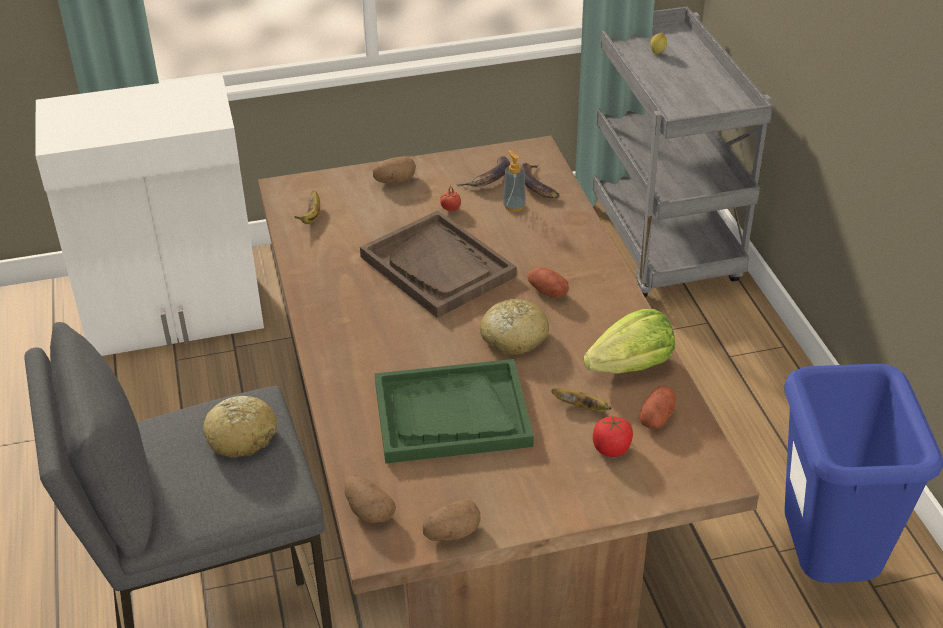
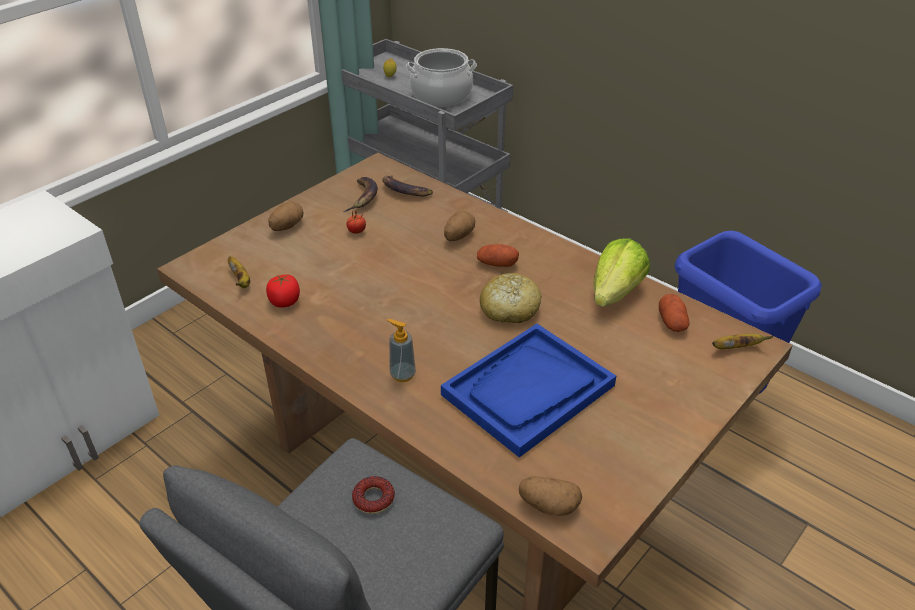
camera: 35 degrees left, 0 degrees up
bread [203,396,277,457] -> donut [352,476,395,514]
brown tray [360,210,517,318] -> none
green tray [375,359,534,463] -> blue tray [441,324,616,458]
potato [423,499,481,541] -> potato moved to [444,210,475,241]
soap dispenser [503,150,526,212] -> soap dispenser moved to [387,319,416,382]
banana [551,388,612,412] -> banana moved to [712,334,773,349]
tomato [593,416,633,457] -> tomato moved to [266,275,300,308]
none -> cooking pot [406,48,477,107]

